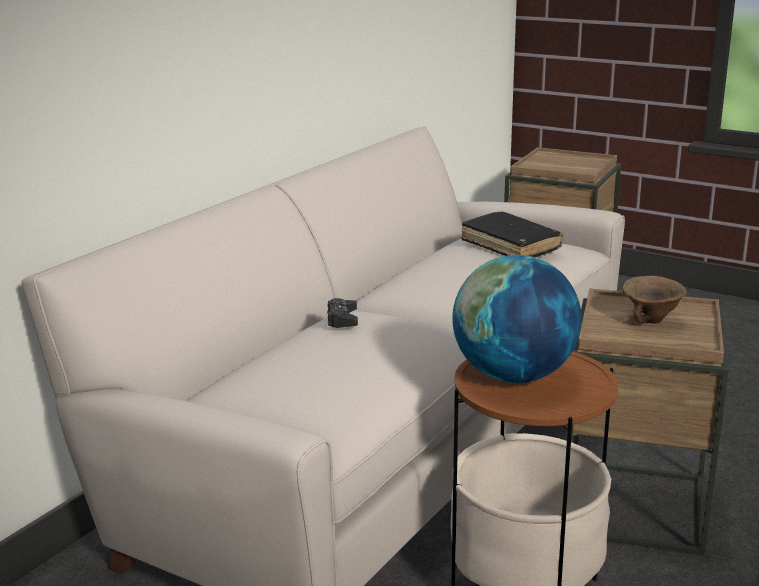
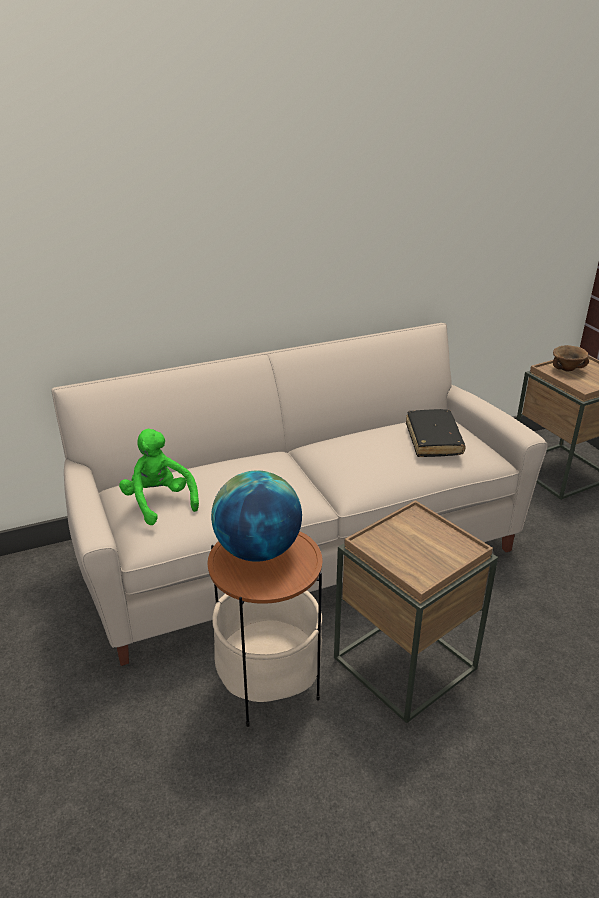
camera: 35 degrees right, 10 degrees up
black game controller [327,298,358,328] -> none
brown bowl [622,276,687,324] -> brown bowl moved to [553,345,589,371]
none -> green plush toy [119,429,199,525]

